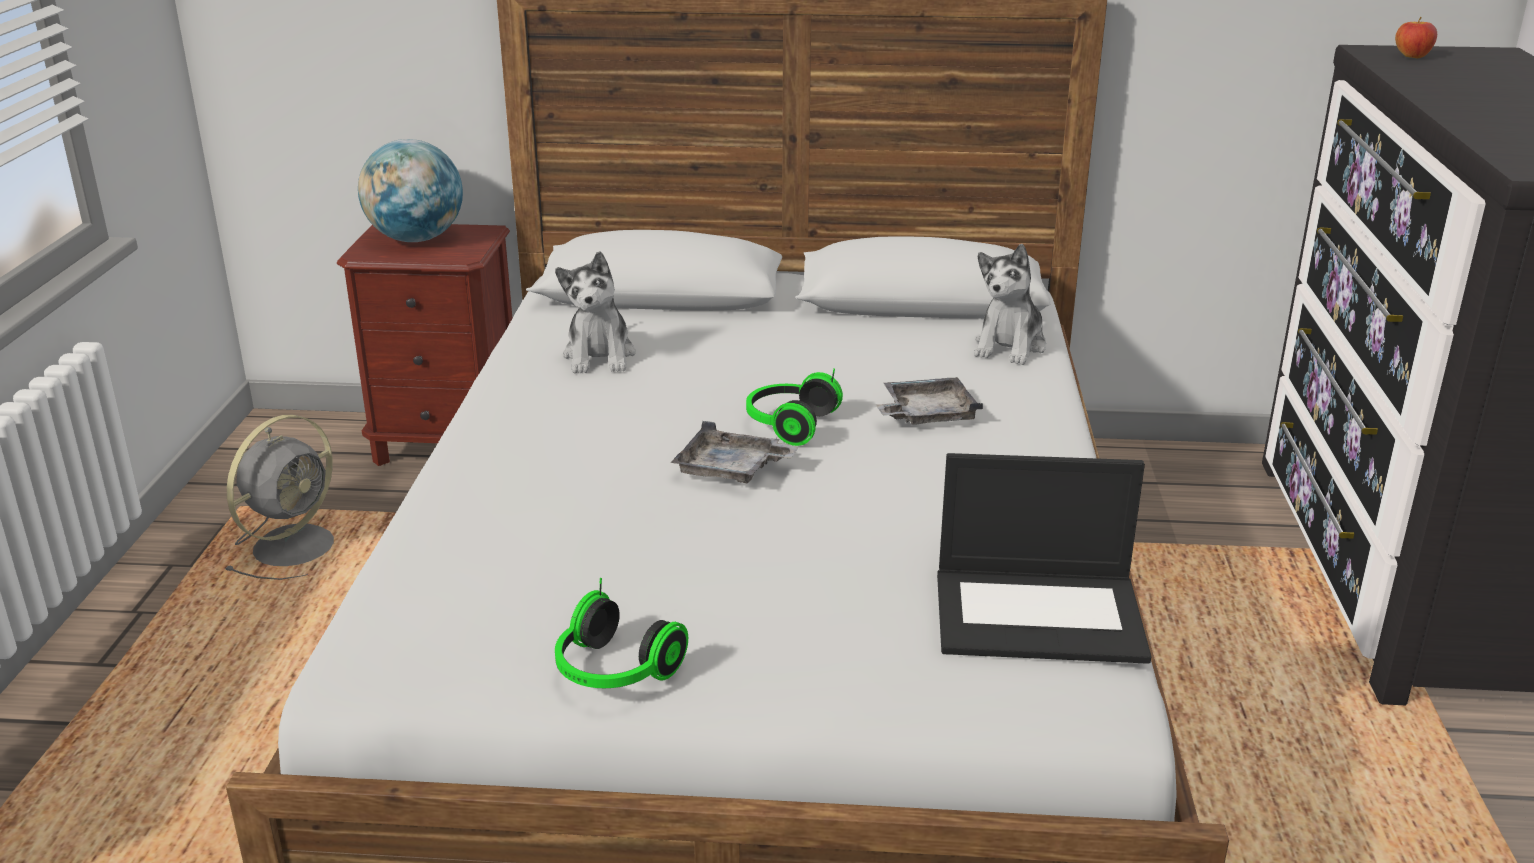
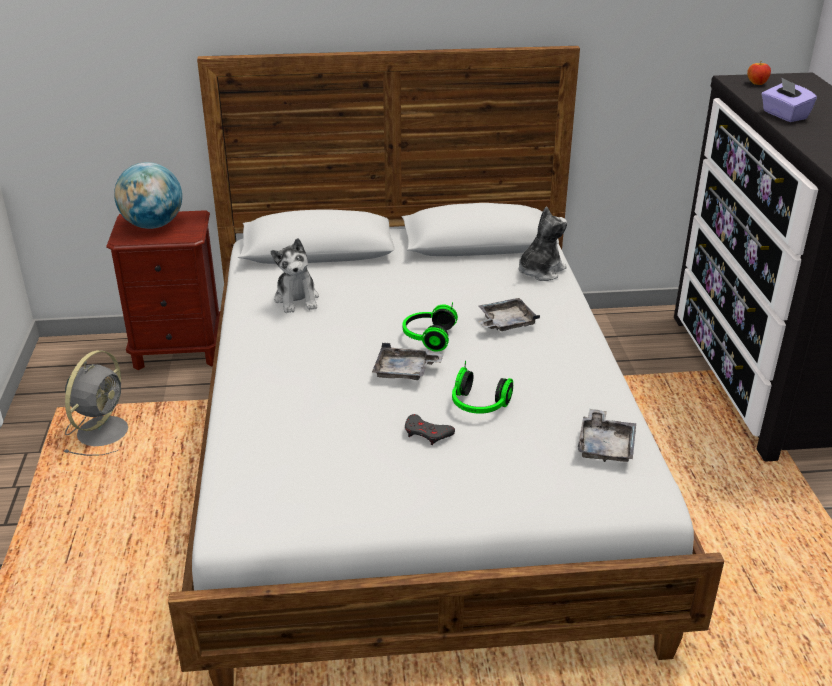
camera: 10 degrees left, 5 degrees up
headphones [555,578,688,688] -> headphones moved to [452,361,513,414]
laptop [937,453,1152,664] -> grey tray [578,409,636,462]
plush toy [974,244,1046,365] -> plush toy turned 150 degrees counterclockwise [519,206,567,281]
none -> grey game controller [405,414,455,445]
none -> purple tissue box [761,77,817,122]

